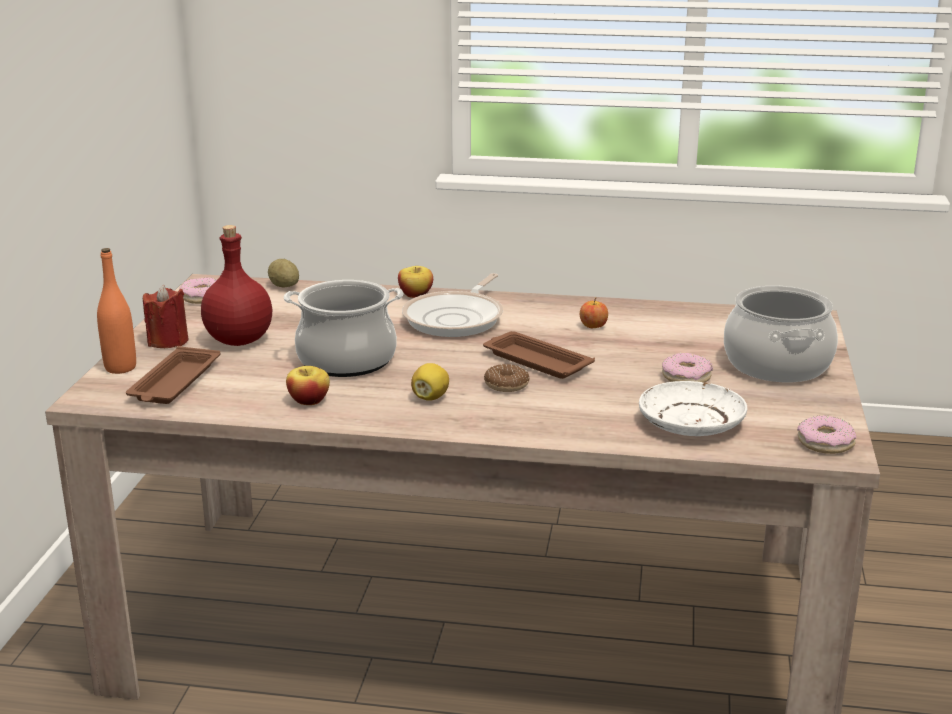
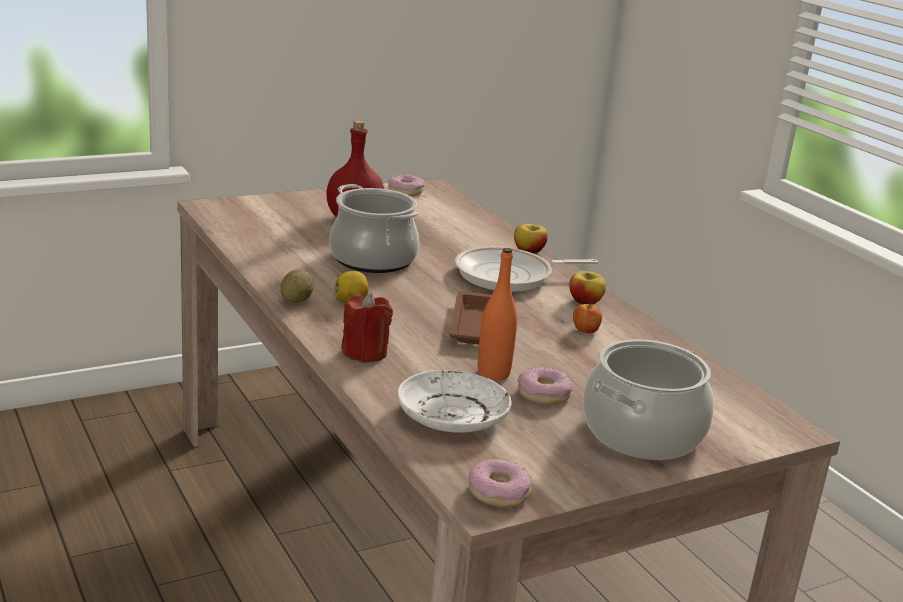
camera: 50 degrees right, 0 degrees up
orange bottle [97,248,136,374] -> orange bottle moved to [478,248,517,381]
brown tray [126,346,220,404] -> none
red candle [143,285,188,348] -> red candle moved to [342,293,393,363]
potato [268,259,299,287] -> potato moved to [281,269,314,303]
apple [286,366,330,405] -> apple moved to [569,271,606,305]
donut [484,364,530,392] -> none

